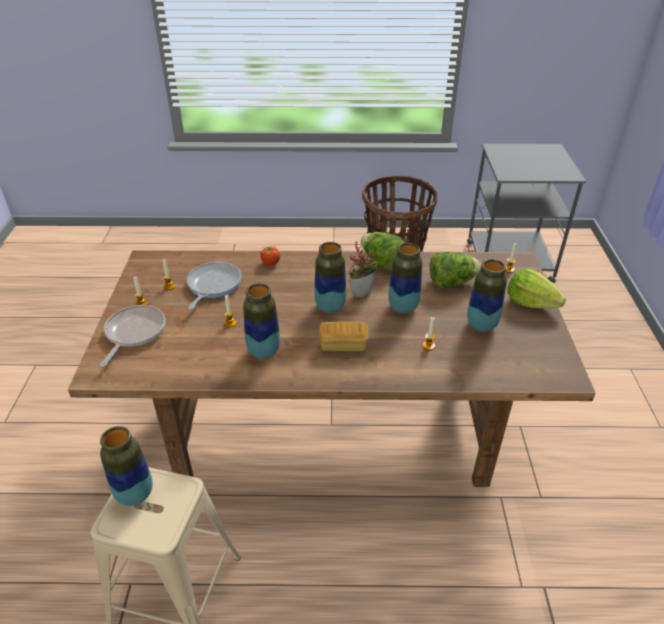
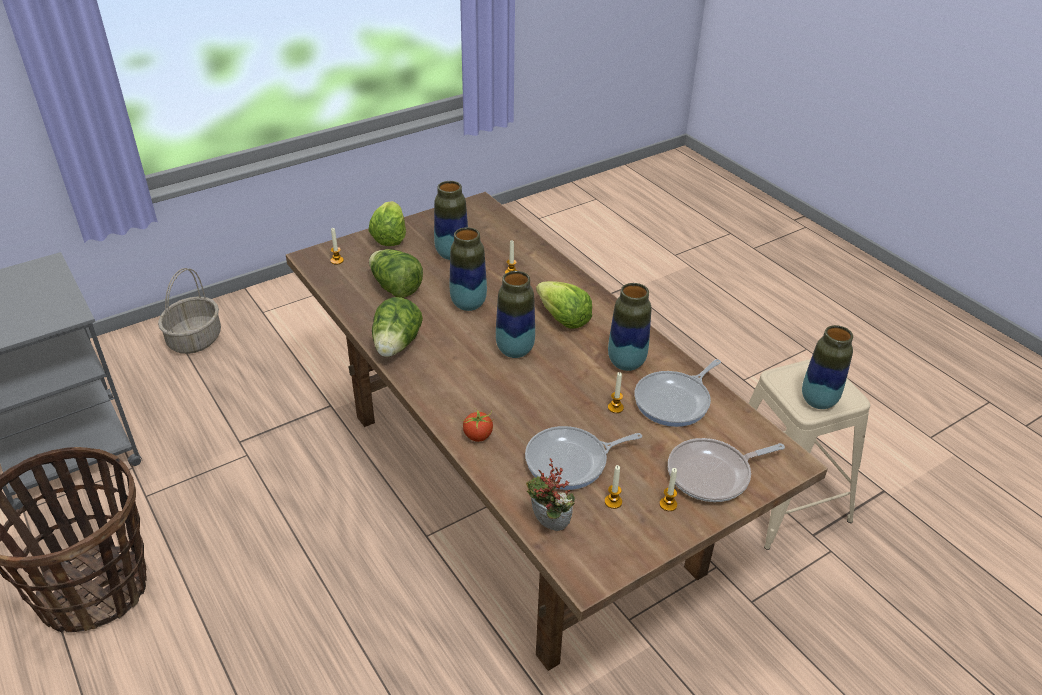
camera: 125 degrees left, 0 degrees up
bread [319,322,369,352] -> lettuce [536,281,592,329]
potted plant [348,242,378,298] -> potted plant moved to [526,458,575,531]
none -> basket [158,268,221,354]
none -> frying pan [634,359,721,427]

